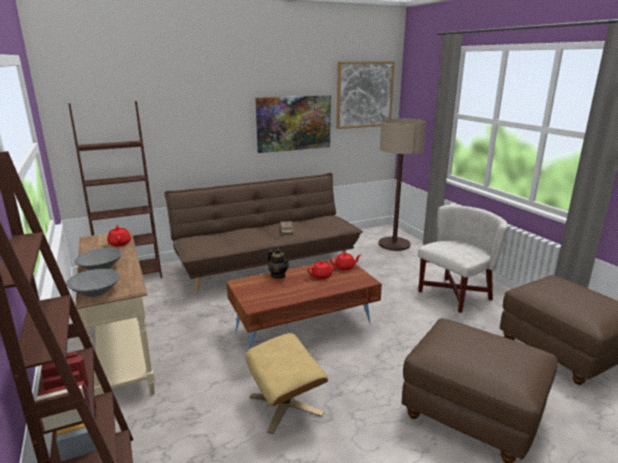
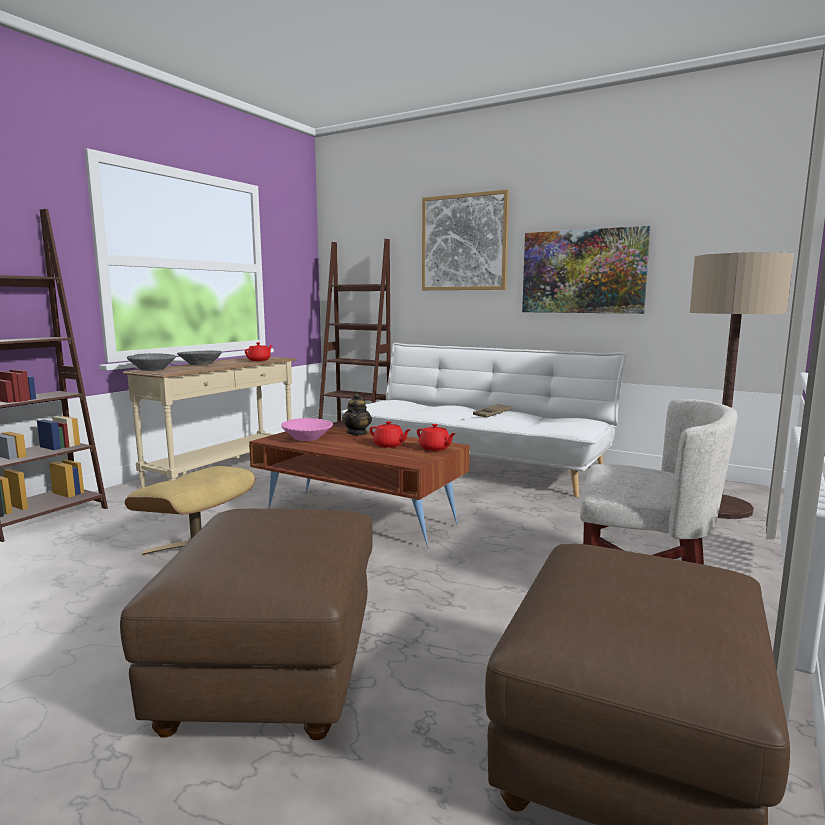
camera: 55 degrees right, 10 degrees down
brown sofa [165,173,363,294] -> white sofa [341,343,626,497]
picture [336,61,395,129] -> picture moved to [422,189,509,290]
none -> pink bowl [281,418,333,441]

